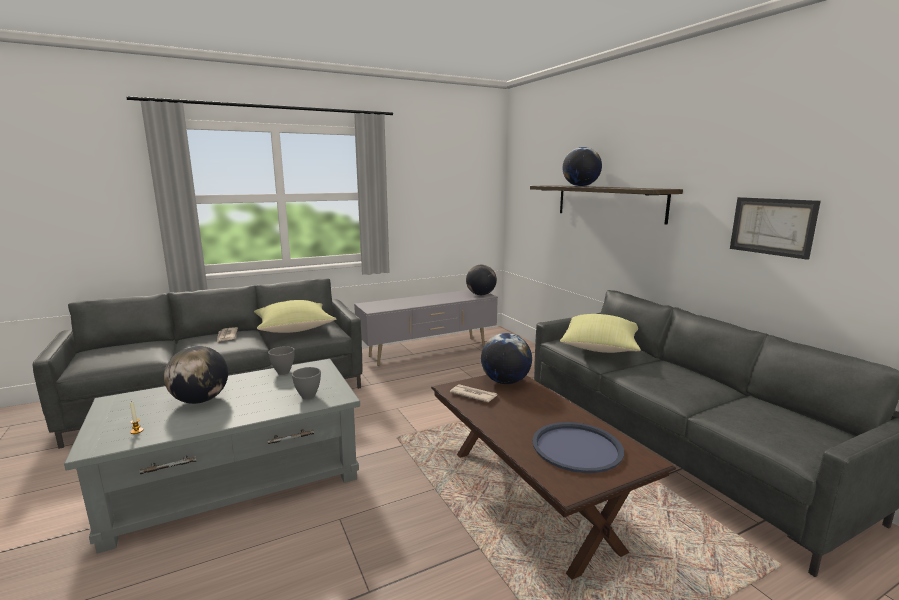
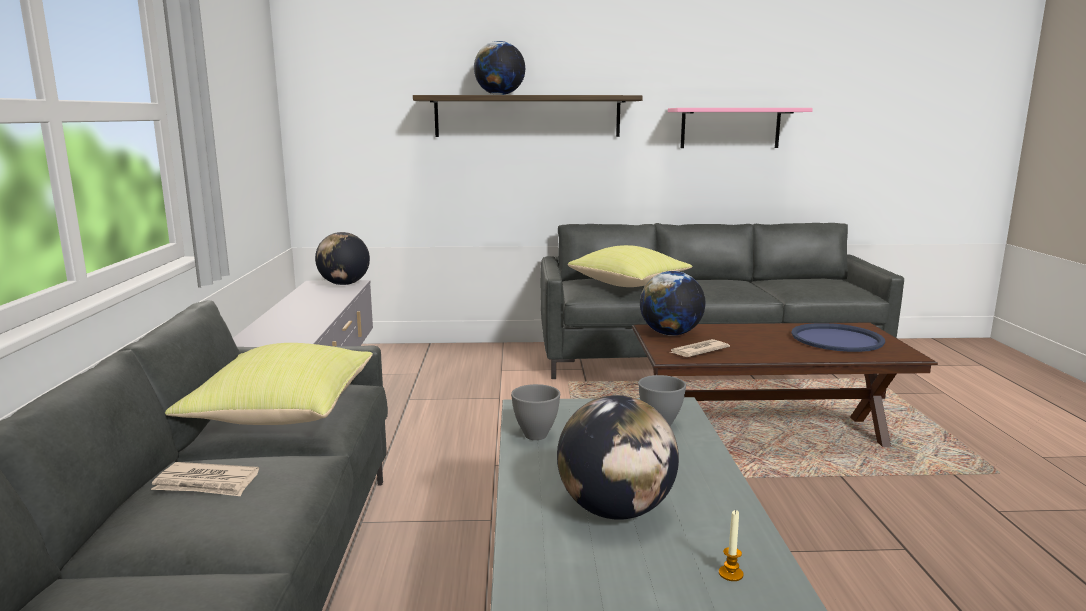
camera: 65 degrees left, 0 degrees up
picture [730,197,821,260] -> pink shelf [668,108,813,148]

